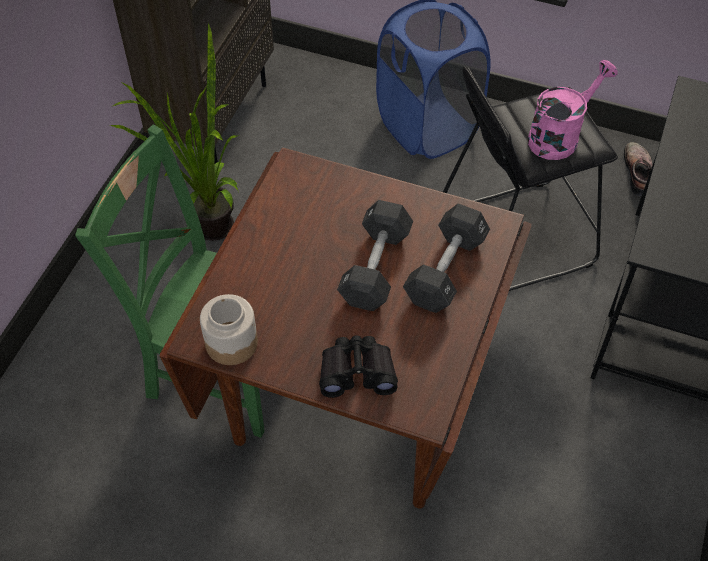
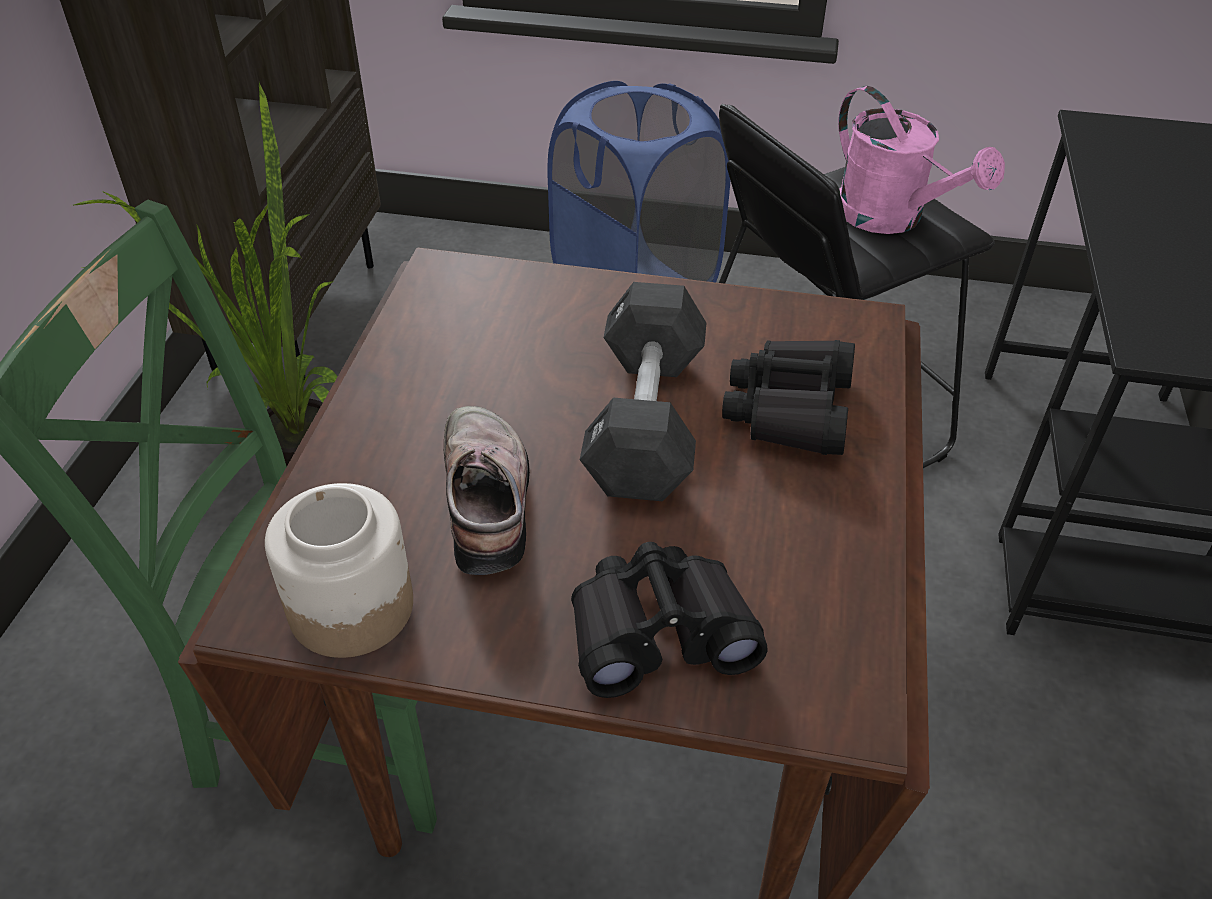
camera: 10 degrees left, 10 degrees down
black dumbbell [403,203,490,313] -> black binoculars [722,340,855,455]
pink watering can [528,60,618,160] -> pink watering can turned 105 degrees clockwise [838,86,1005,234]
shoe [624,142,653,196] -> shoe moved to [444,406,530,575]

